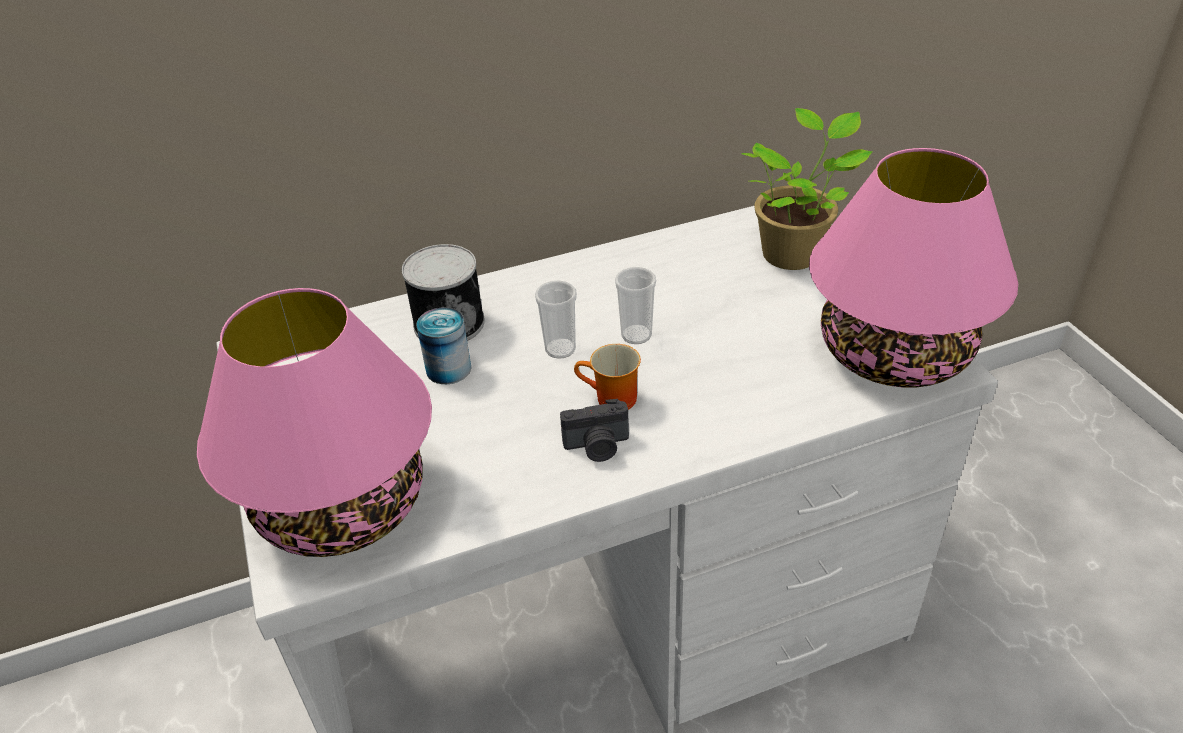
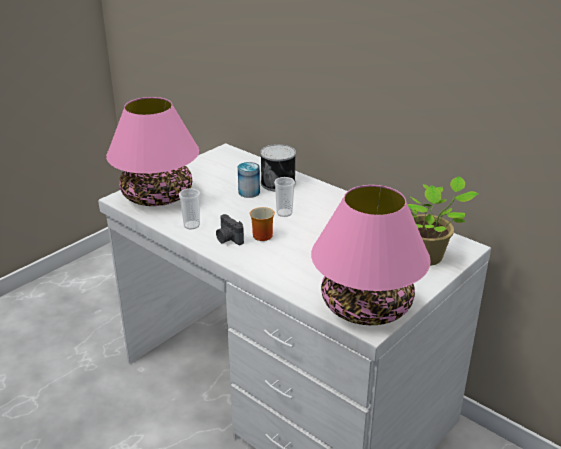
camera: 60 degrees right, 10 degrees down
cup [615,267,656,344] -> cup moved to [179,188,200,229]

